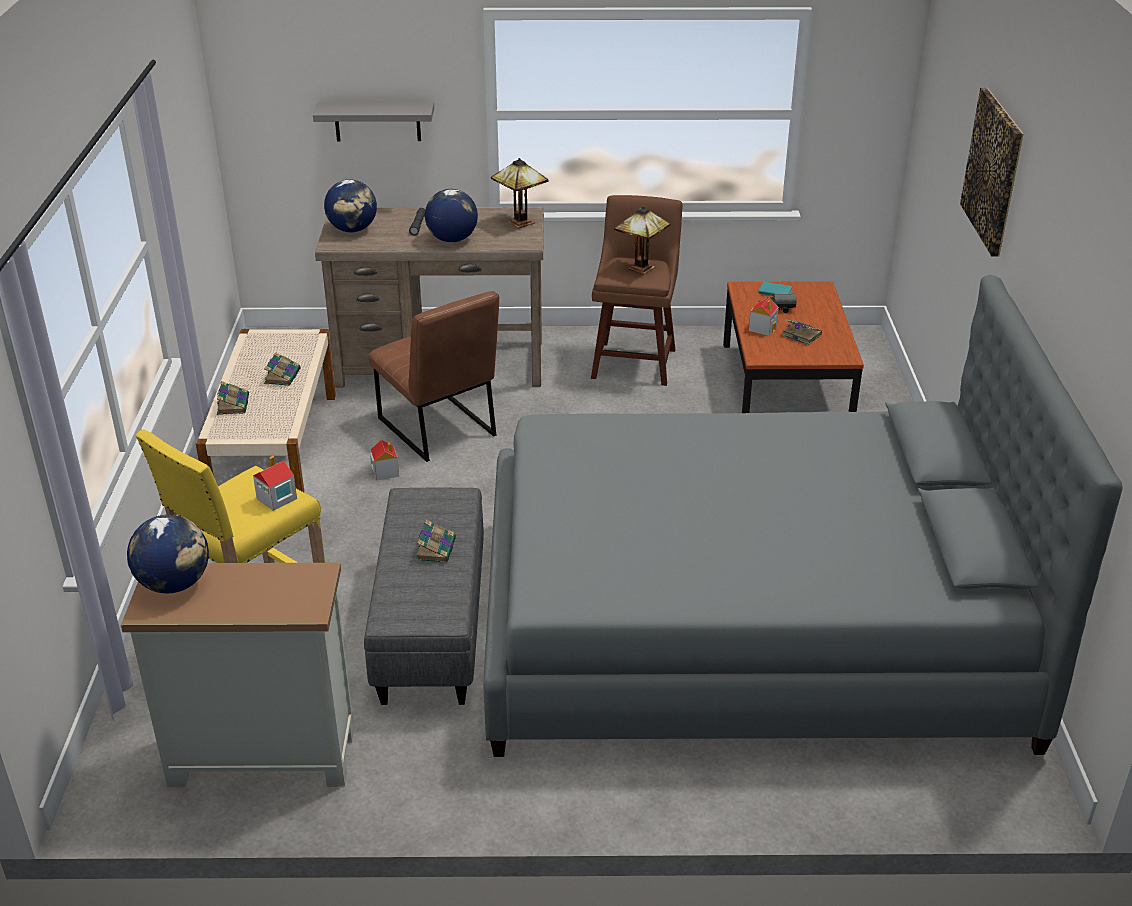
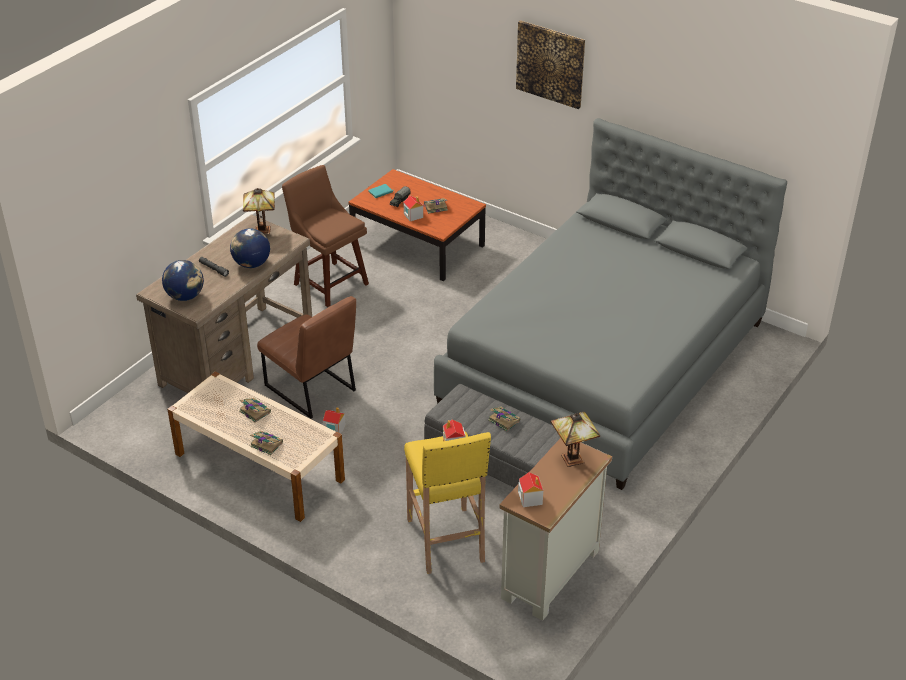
camera: 55 degrees left, 5 degrees up
globe [127,515,209,593] -> toy house [518,472,543,507]
grey shelf [313,102,434,141] -> none
brown chair [368,291,499,462] -> brown chair turned 45 degrees clockwise [257,296,356,419]
table lamp [614,206,671,274] -> table lamp moved to [551,412,600,467]

